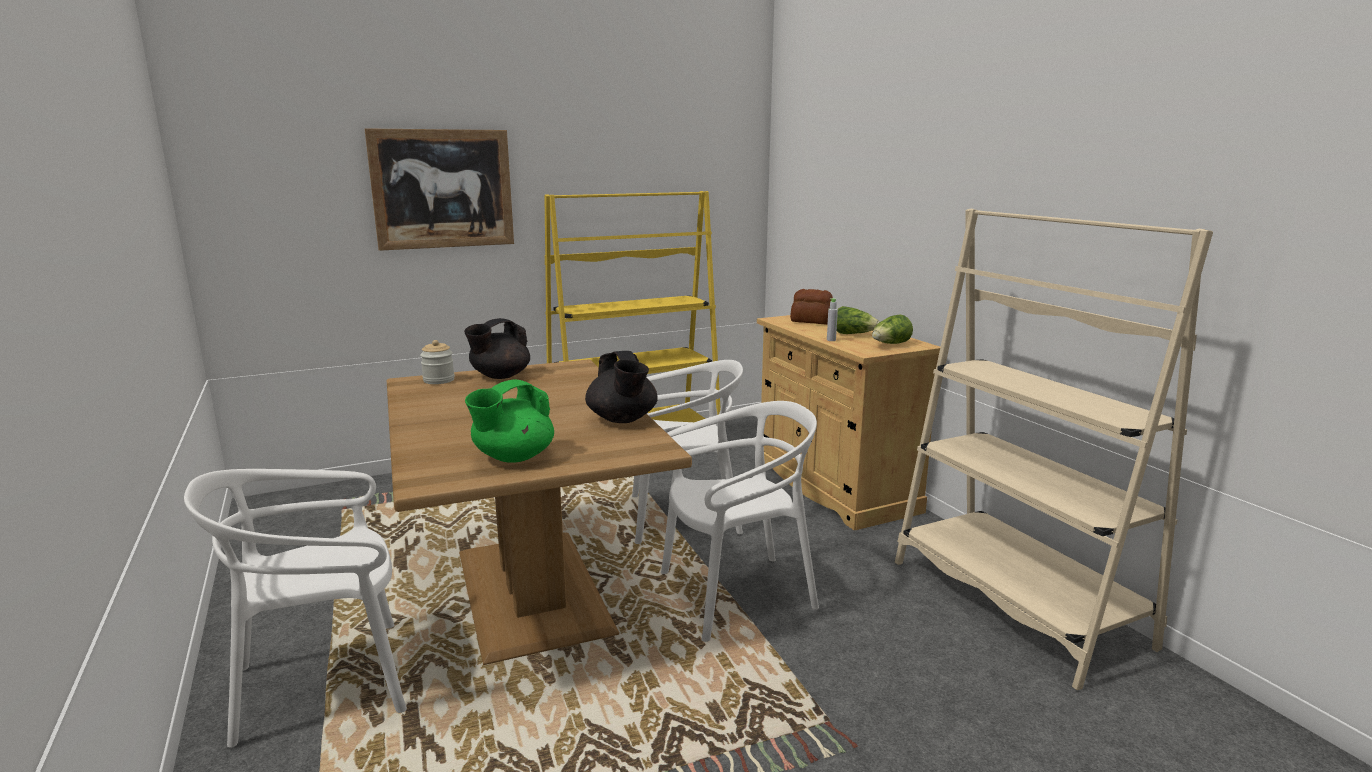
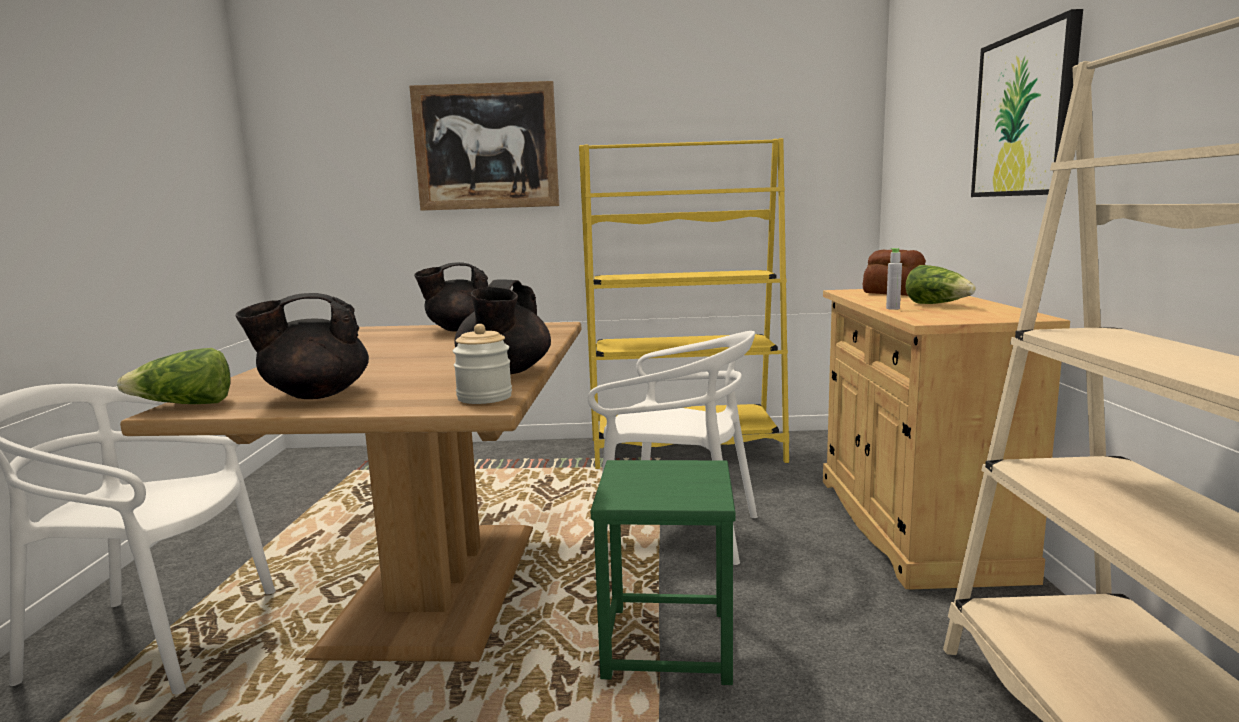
camera: 25 degrees right, 5 degrees down
jar [420,340,455,384] -> jar moved to [453,324,512,404]
green teapot [465,379,554,462] -> black teapot [236,293,369,399]
white chair [661,401,819,642] -> green stool [590,460,735,685]
lettuce [872,314,913,344] -> lettuce moved to [117,348,231,404]
none -> picture [971,9,1083,197]

